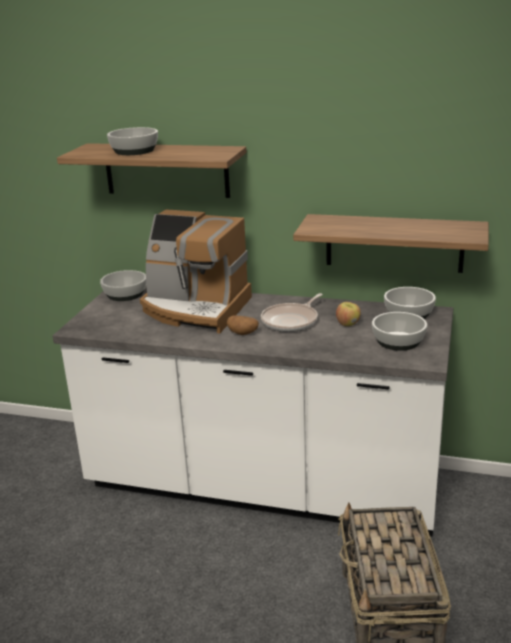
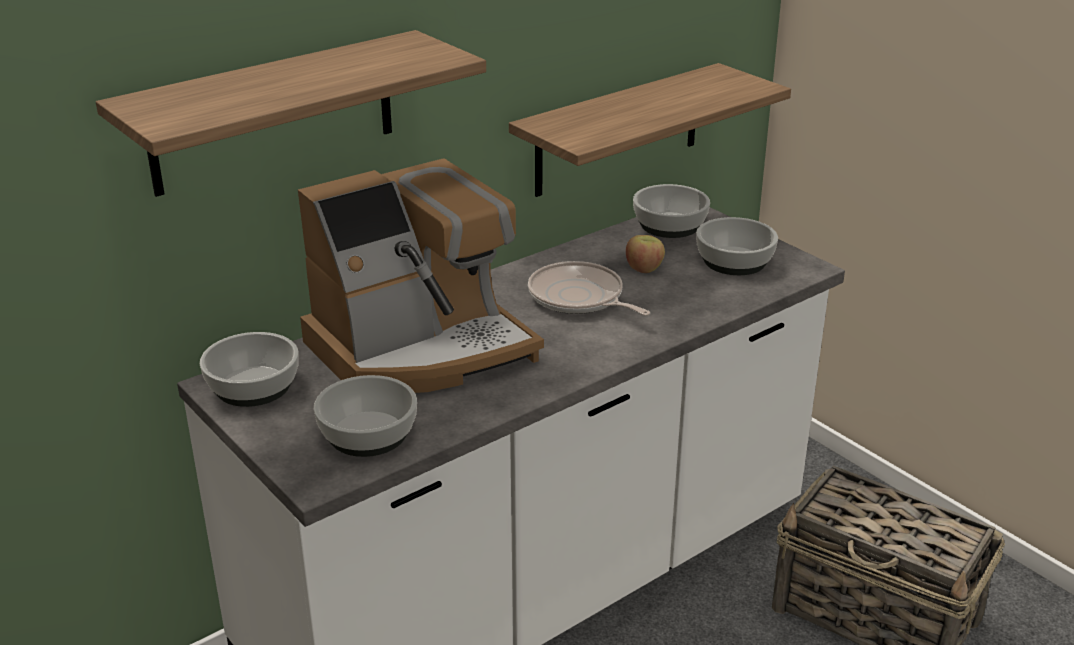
camera: 55 degrees left, 5 degrees up
bowl [107,127,158,155] -> bowl moved to [313,375,417,457]
potato [227,315,259,335] -> none
frying pan [261,293,323,332] -> frying pan turned 150 degrees clockwise [528,261,650,316]

